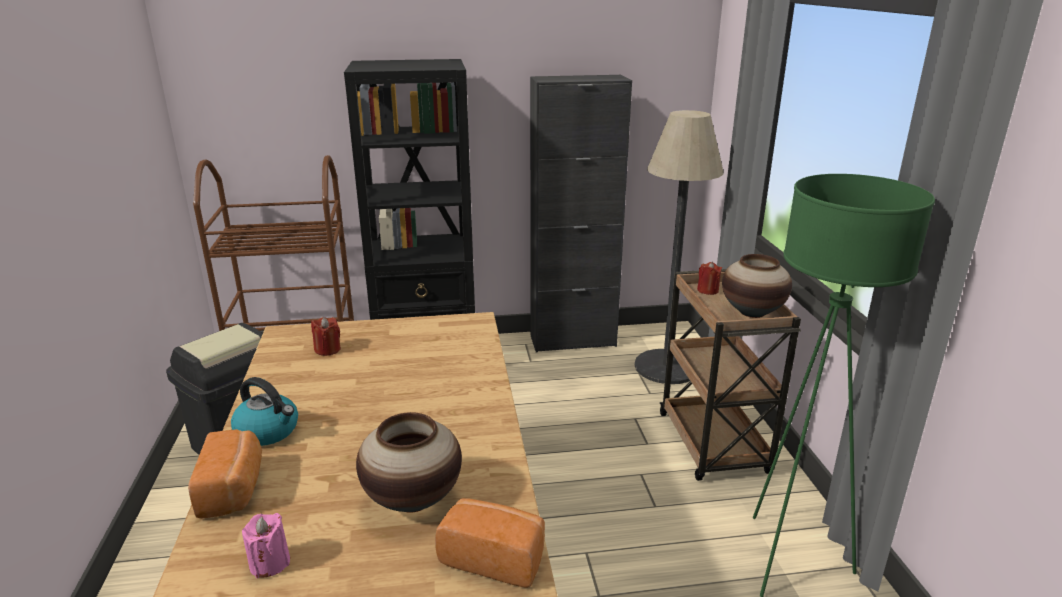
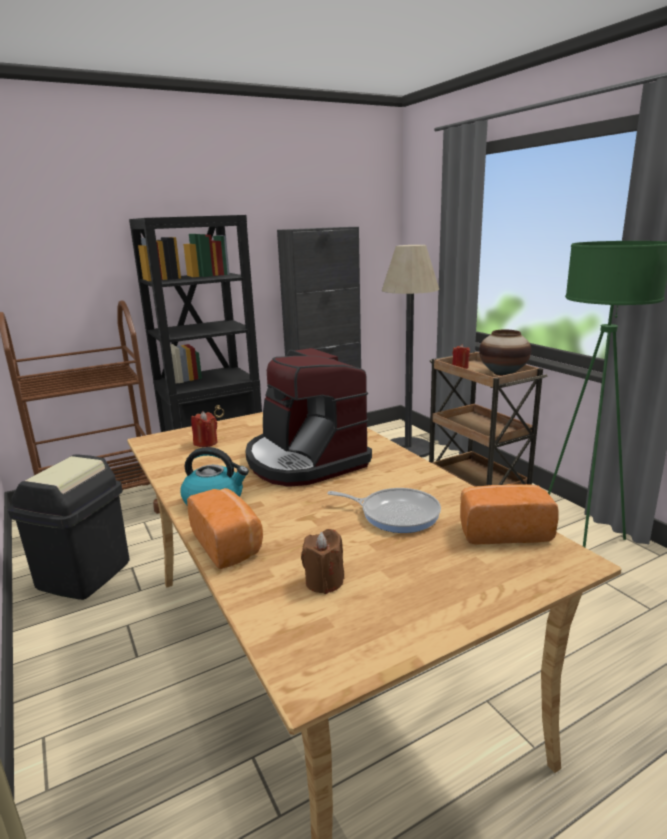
camera: 20 degrees left, 5 degrees down
pink candle [242,513,290,578] -> brown candle [301,529,344,594]
vase [356,412,462,513] -> frying pan [327,488,441,533]
none -> coffee machine [245,348,372,487]

